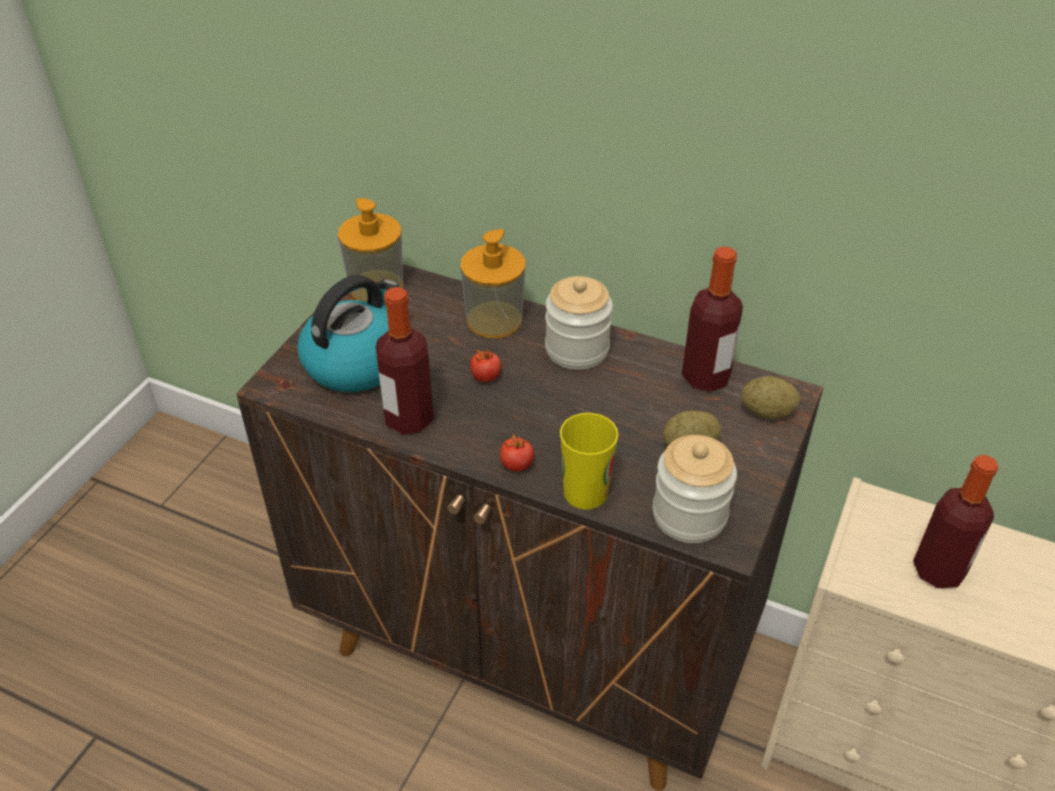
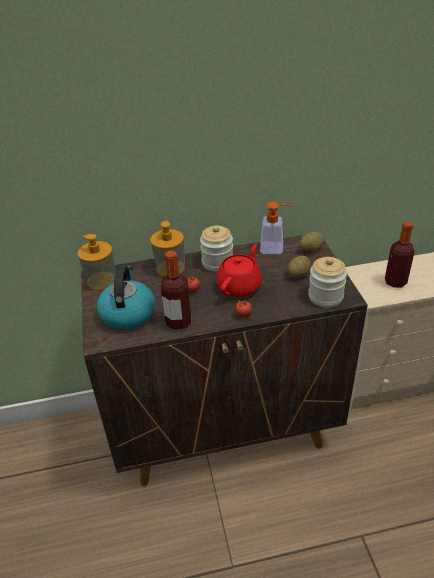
camera: 35 degrees left, 5 degrees down
cup [560,413,618,510] -> none
bottle [682,246,743,392] -> soap dispenser [260,202,296,254]
none -> red teapot [216,244,262,297]

